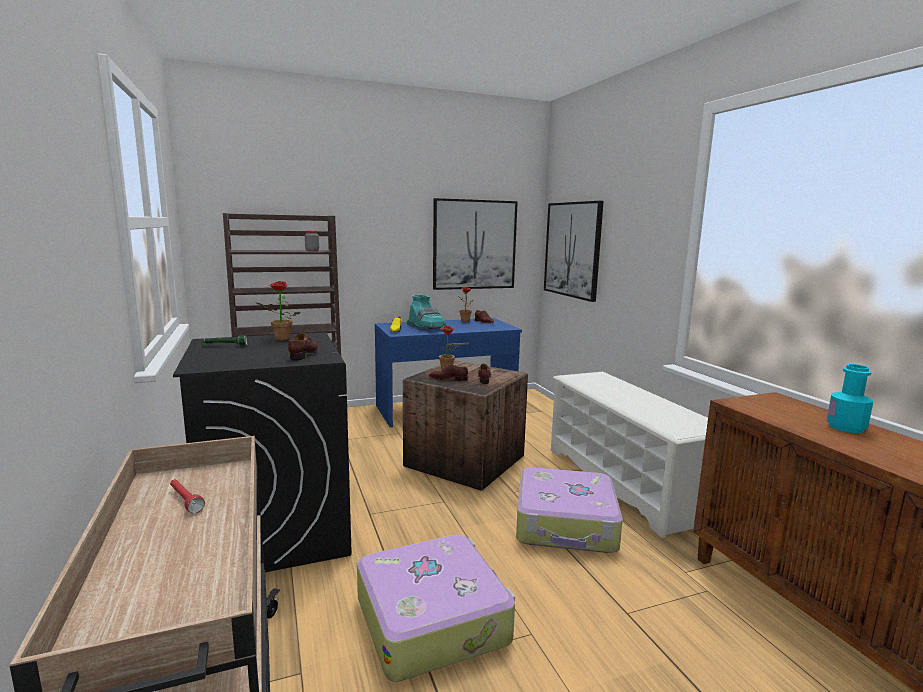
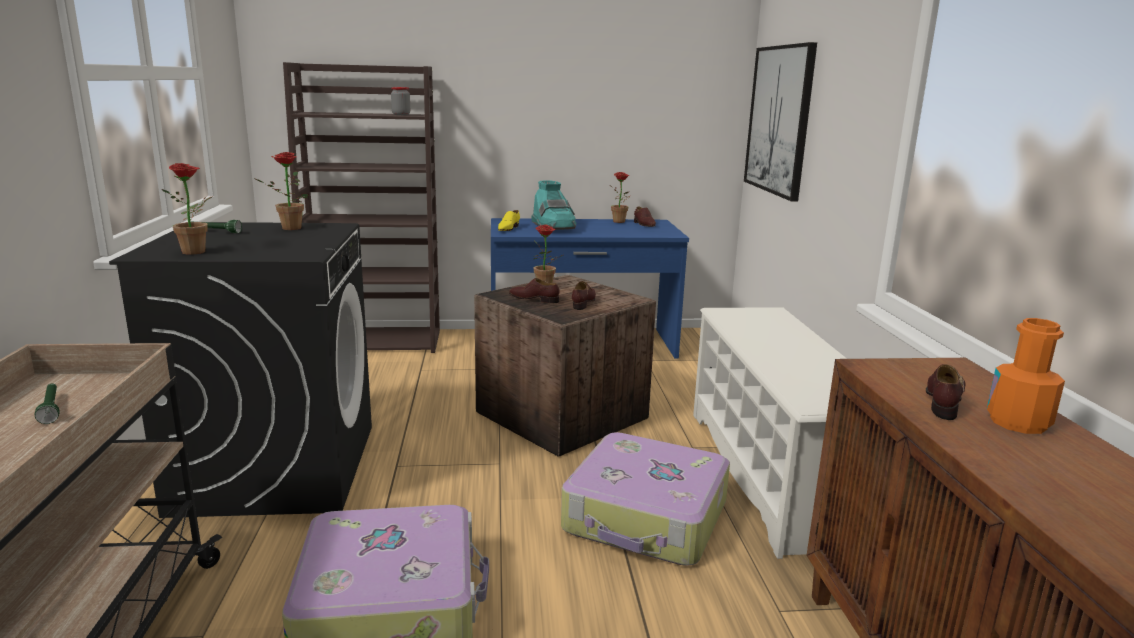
camera: 15 degrees right, 5 degrees up
red flashlight [170,479,205,513] -> green flashlight [35,384,59,424]
brown shoe [288,333,319,361] -> brown shoe moved to [926,364,966,420]
picture [433,198,518,290] -> none
turquoise bottle [827,364,873,433] -> orange bottle [987,318,1065,434]
none -> potted plant [162,163,213,255]

